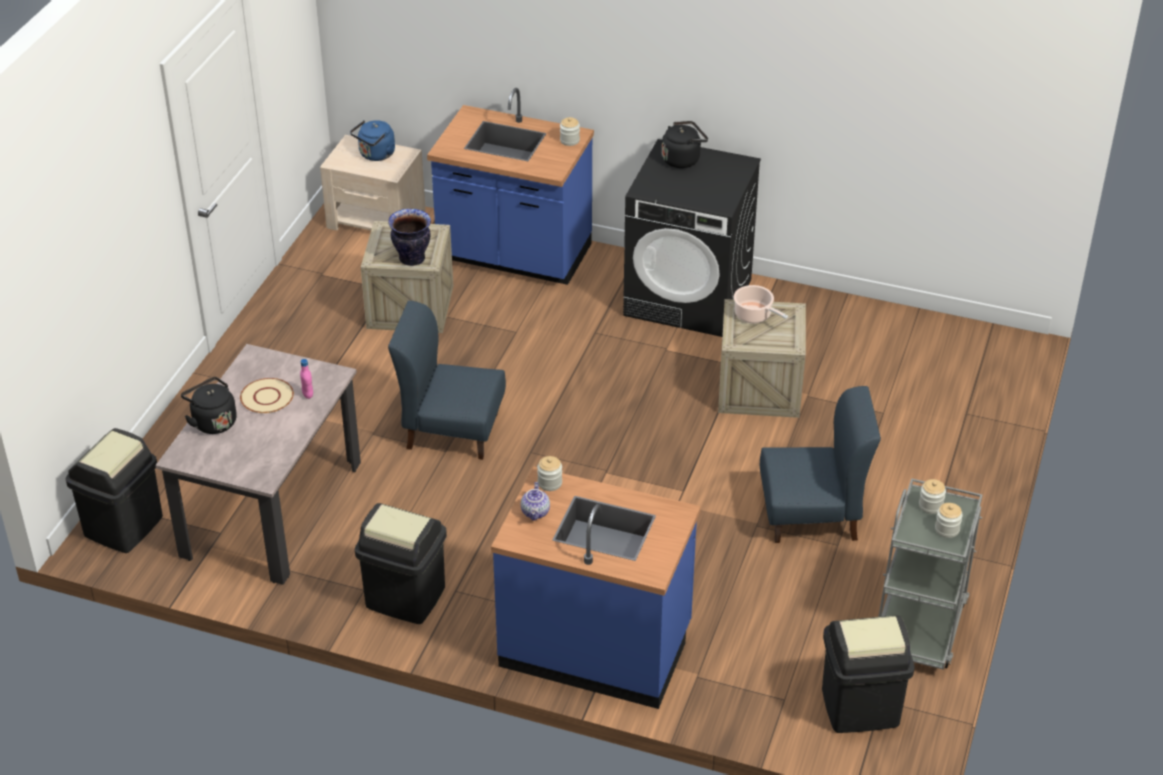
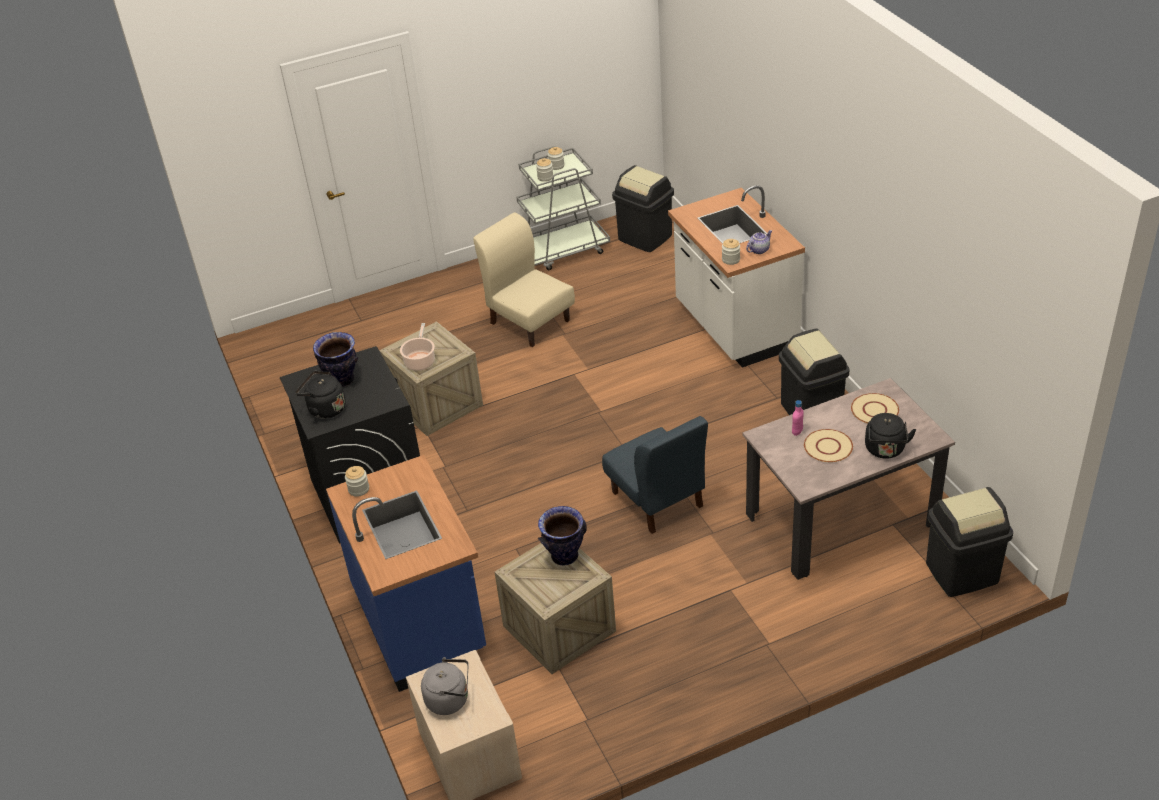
camera: 130 degrees left, 0 degrees up
blue kettle [350,120,395,161] -> grey kettle [421,657,469,715]
blue counter [491,467,701,709] -> white counter [668,185,805,368]
blue chair [760,386,881,543] -> beige chair [473,212,575,347]
none -> vase [313,332,358,387]
none -> beige plate [851,393,899,423]

